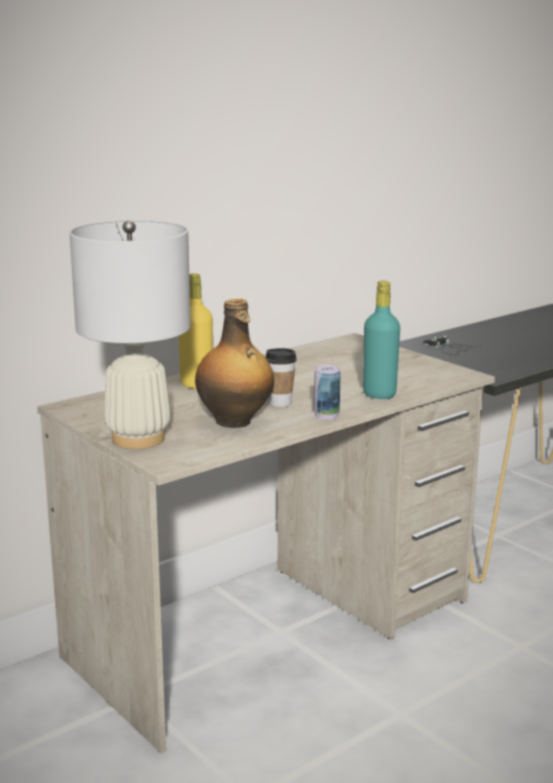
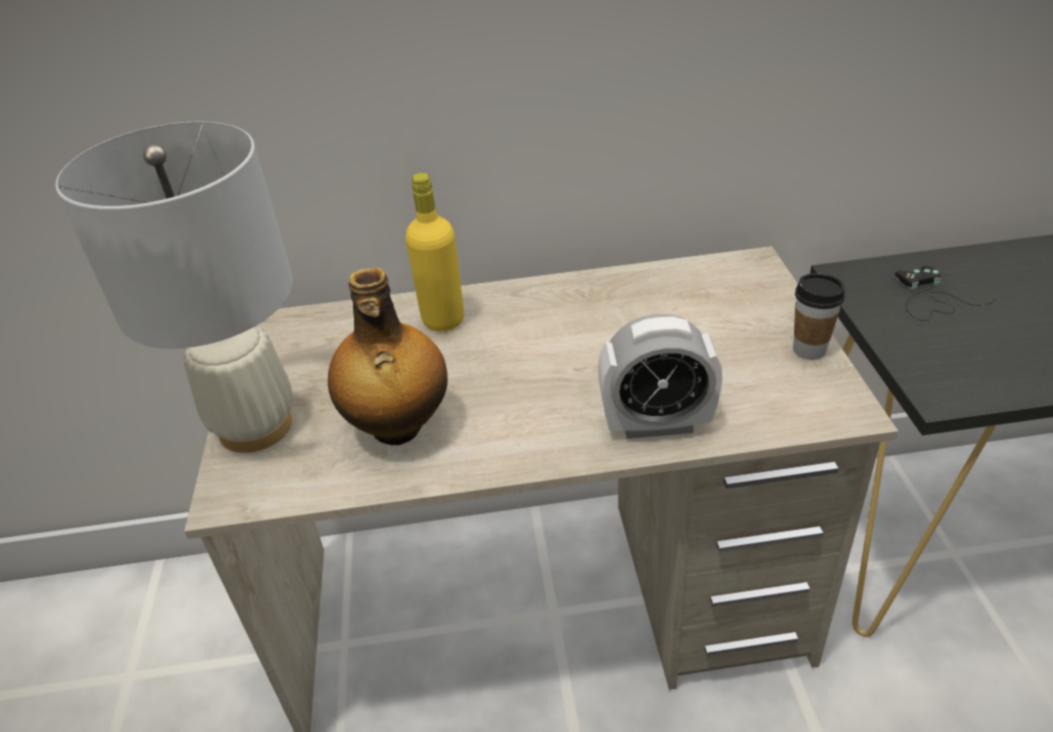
camera: 35 degrees right, 20 degrees up
cup [265,348,297,407] -> cup moved to [793,274,845,360]
can [314,365,341,420] -> none
turquoise bottle [363,281,400,399] -> alarm clock [598,314,722,439]

